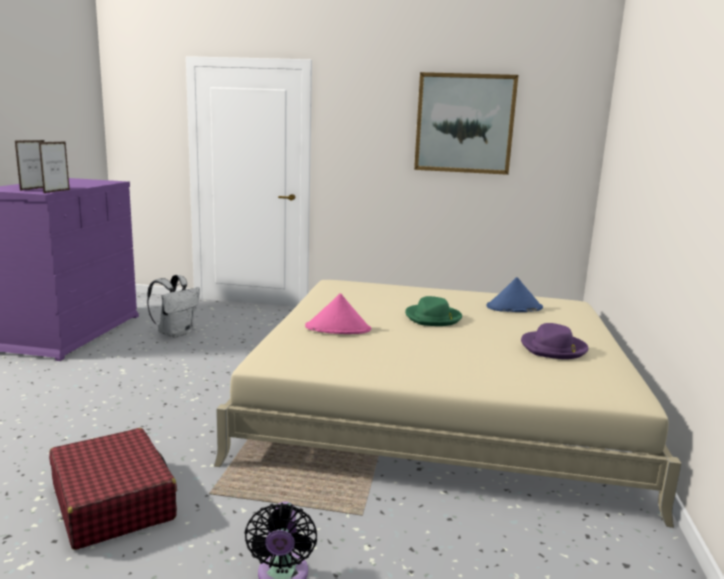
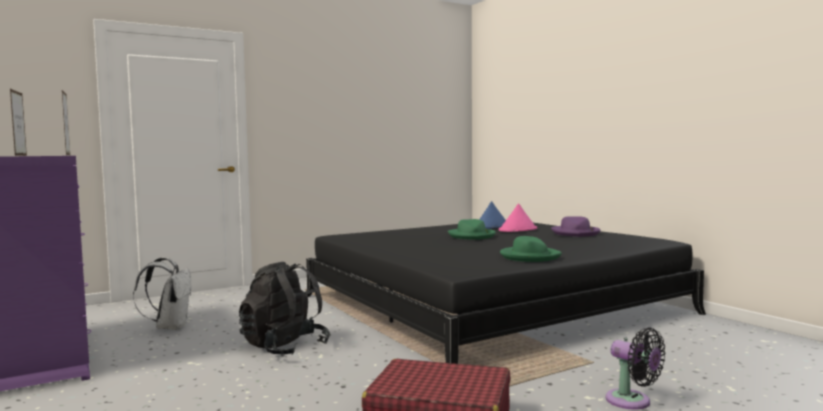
camera: 40 degrees left, 10 degrees down
beige bed [214,280,682,528] -> black bed [306,223,706,364]
pink hat [305,293,371,334] -> pink hat moved to [499,203,537,232]
picture [414,72,518,175] -> none
none -> black backpack [239,262,331,355]
none -> green hat [500,236,562,262]

